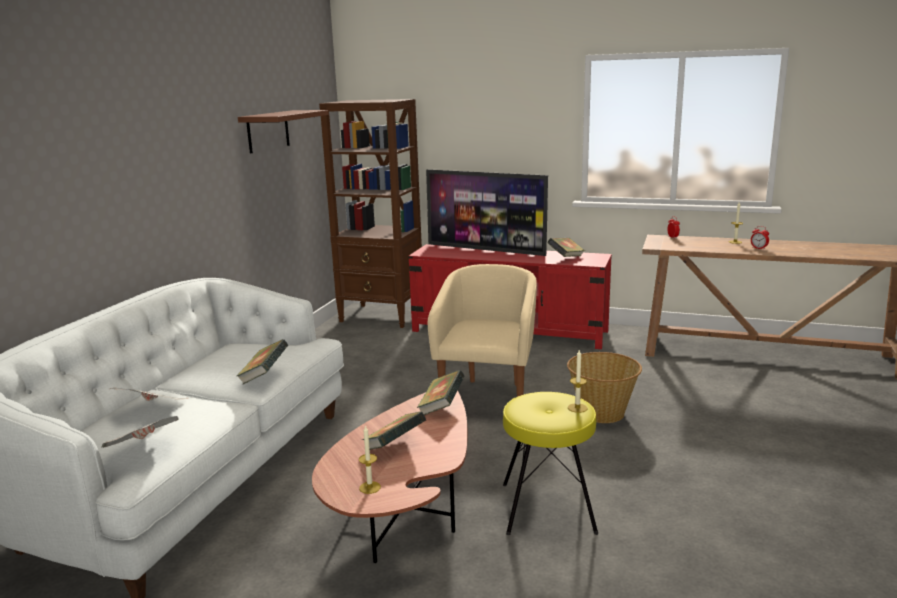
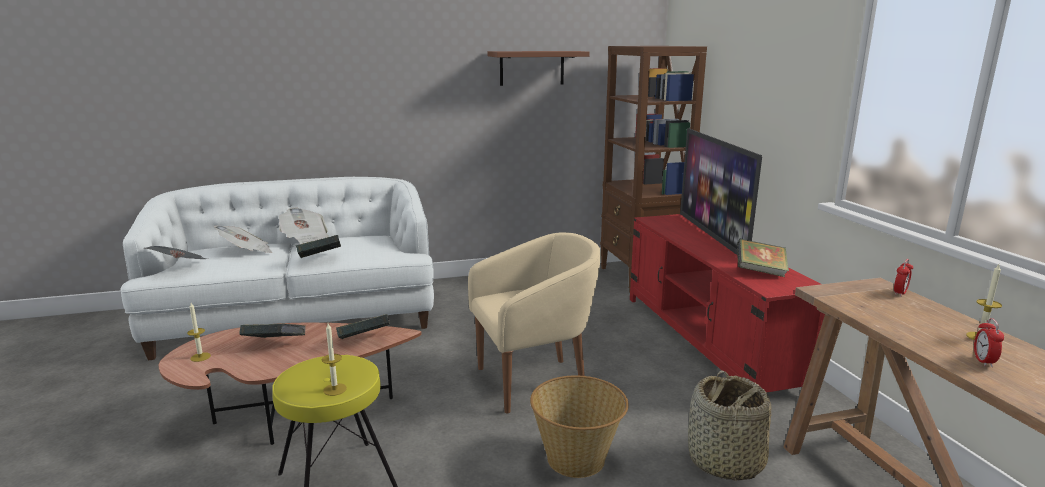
camera: 55 degrees right, 0 degrees up
none -> newspaper [279,207,329,244]
none -> basket [688,370,771,481]

